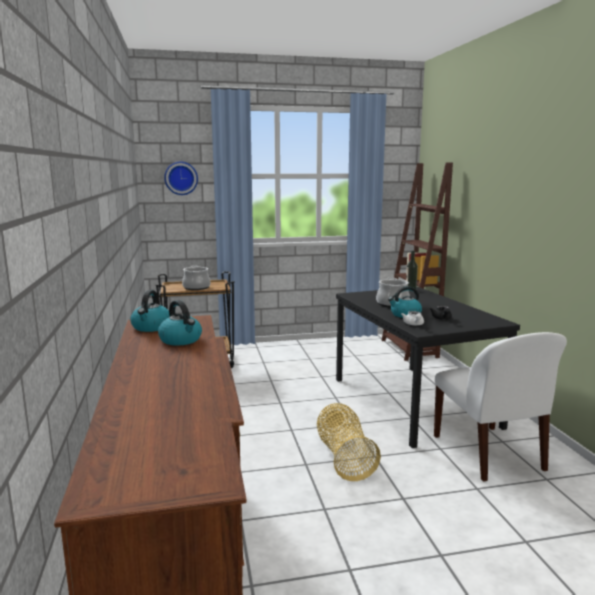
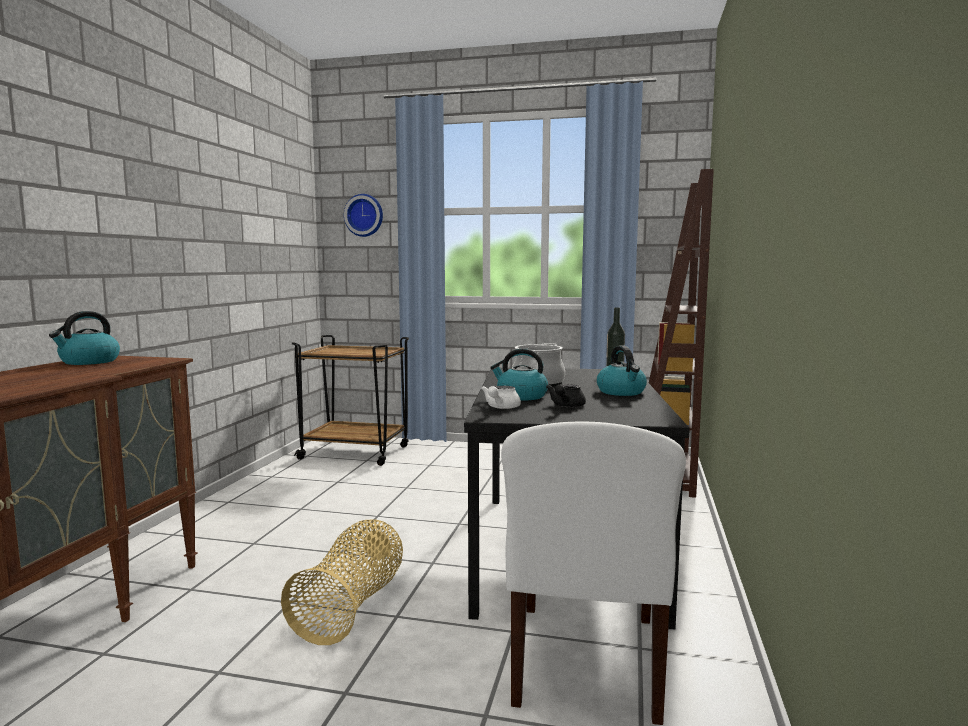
camera: 25 degrees right, 5 degrees down
kettle [158,300,202,345] -> kettle moved to [597,345,647,396]
cooking pot [182,266,210,290] -> none

